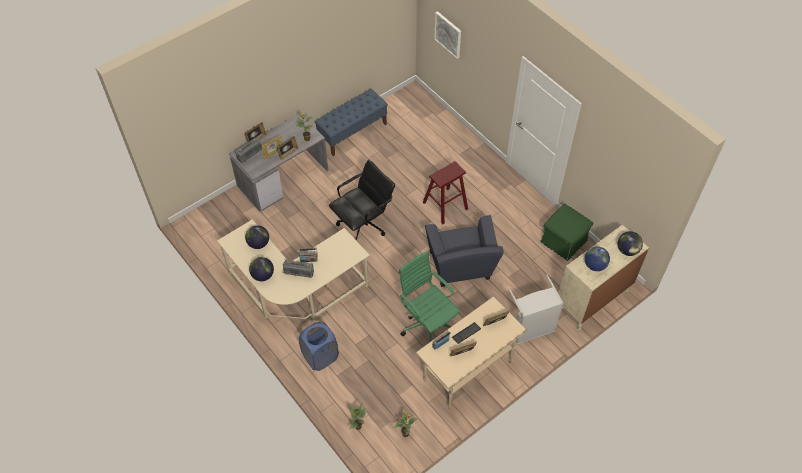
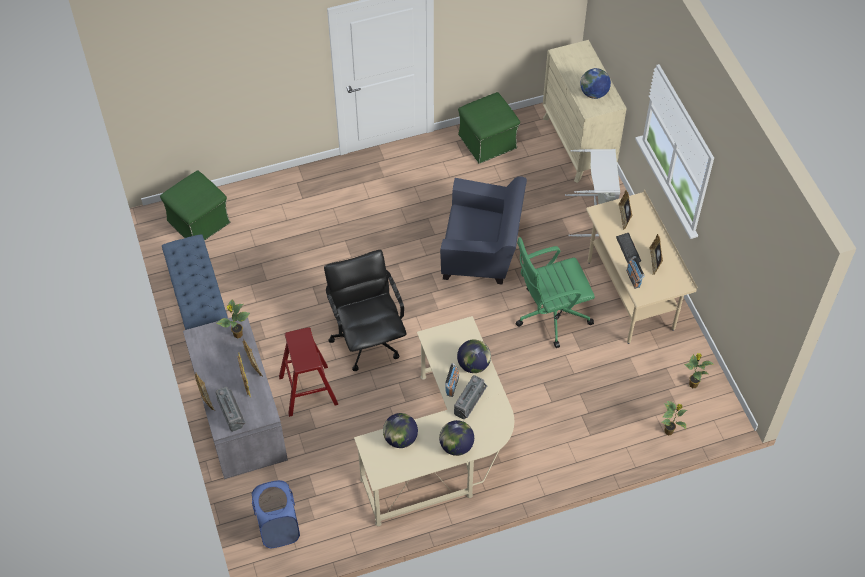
camera: 70 degrees left, 0 degrees up
blue laundry basket [299,322,339,371] -> blue laundry basket moved to [251,480,300,548]
red stool [423,161,468,224] -> red stool moved to [279,327,338,417]
picture [434,11,461,59] -> none
globe [618,231,643,256] -> globe moved to [457,340,491,373]
none -> green ottoman [160,170,230,241]

